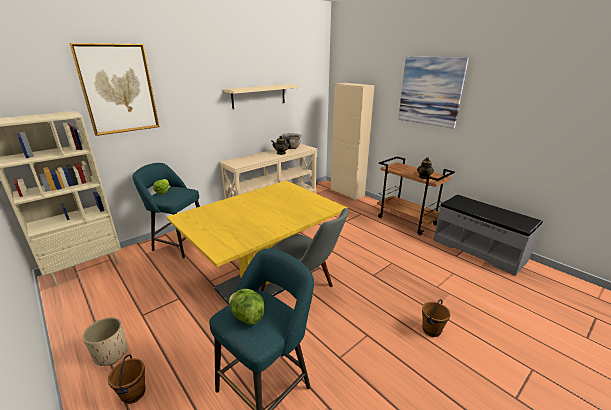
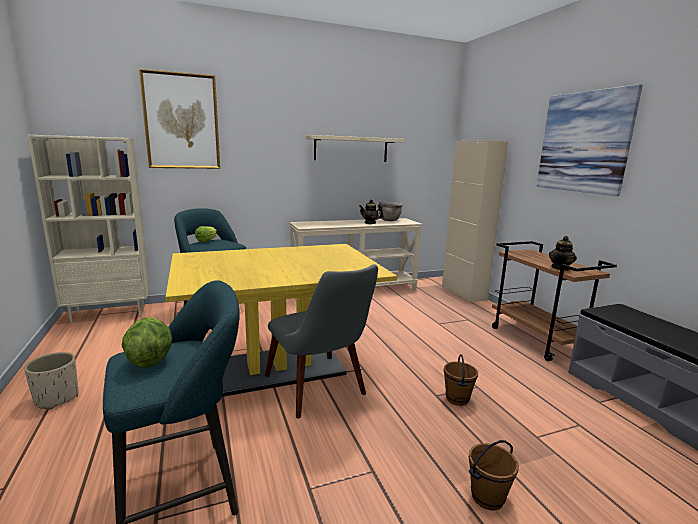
camera: 20 degrees right, 10 degrees down
brown bucket [108,354,146,404] -> brown bucket moved to [444,354,478,406]

